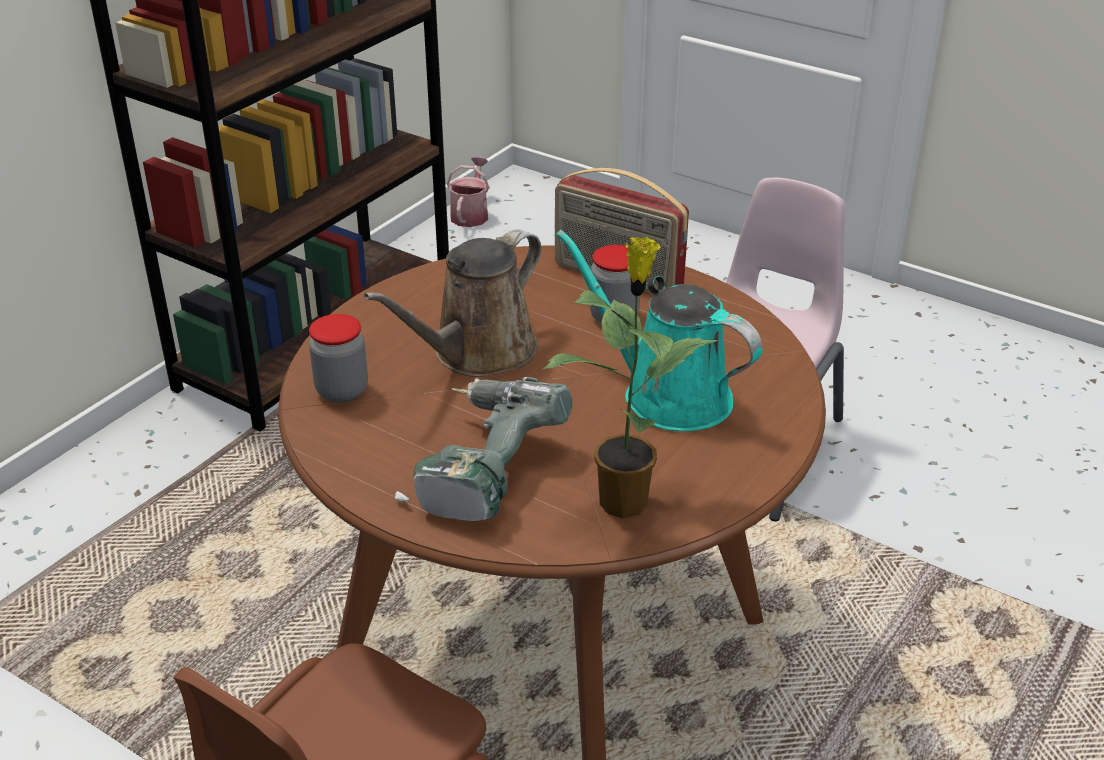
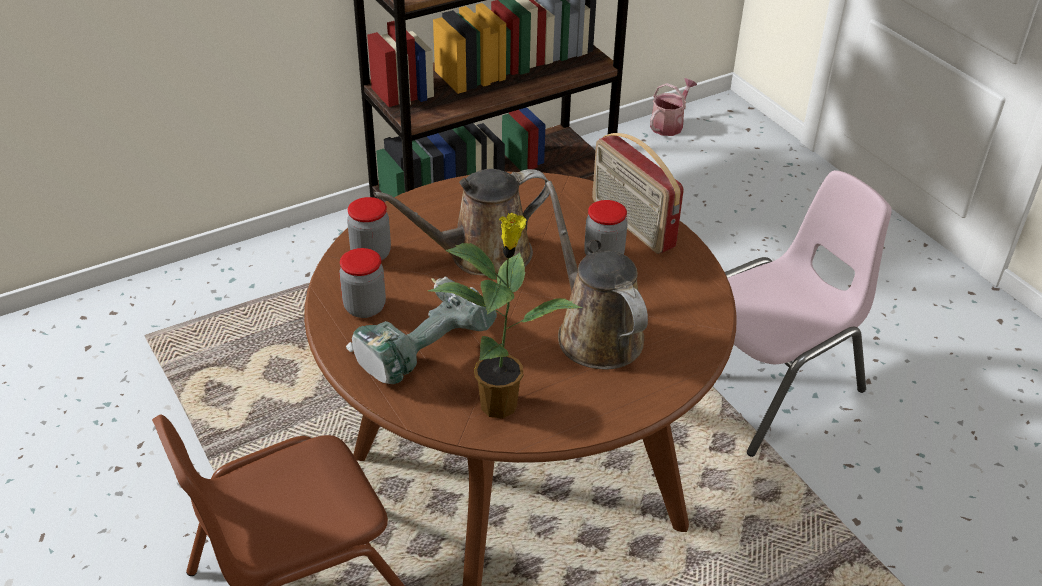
camera: 25 degrees right, 5 degrees up
turquoise watering can [556,230,762,431] -> brown watering can [546,181,648,369]
none -> jar [339,248,386,318]

